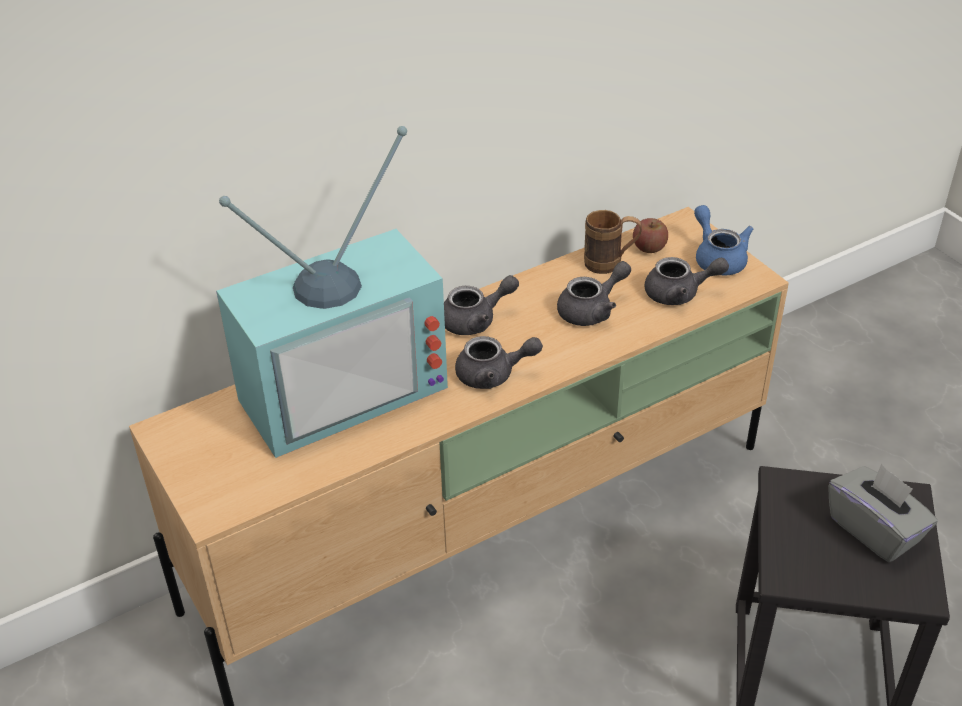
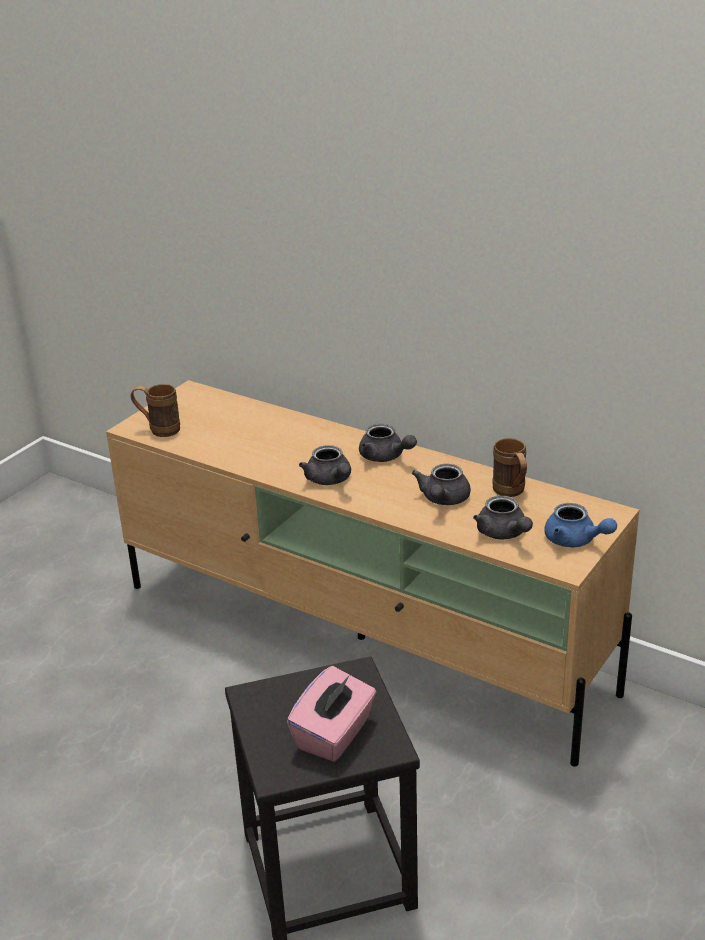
camera: 65 degrees right, 10 degrees down
television [216,126,448,458] -> none
grey teapot [557,261,631,326] -> grey teapot turned 75 degrees clockwise [412,464,471,505]
apple [633,218,668,253] -> none
blue teapot [694,205,753,275] -> blue teapot turned 90 degrees clockwise [544,503,617,547]
grey tissue box [828,464,938,562] -> pink tissue box [287,666,376,762]
none -> brown mug [131,384,180,437]

